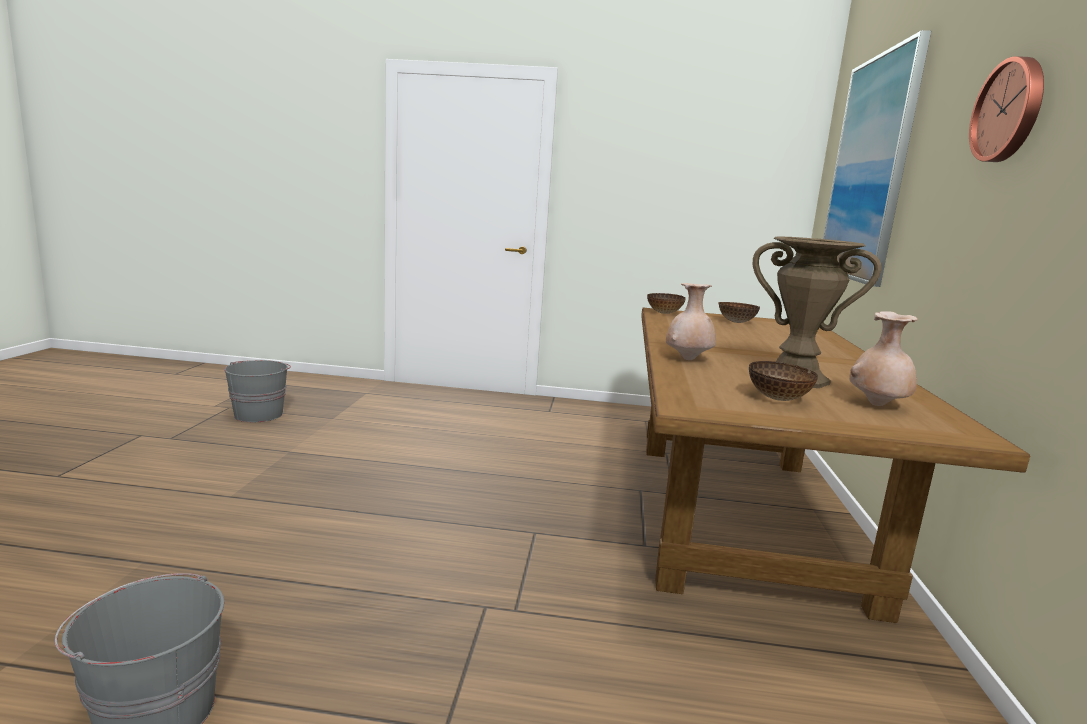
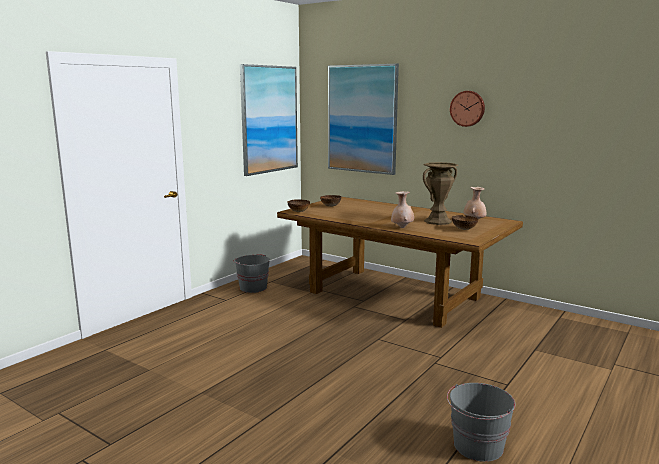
camera: 60 degrees left, 0 degrees up
grey bucket [224,360,291,422] -> grey bucket moved to [233,255,270,293]
none -> picture [240,64,298,176]

